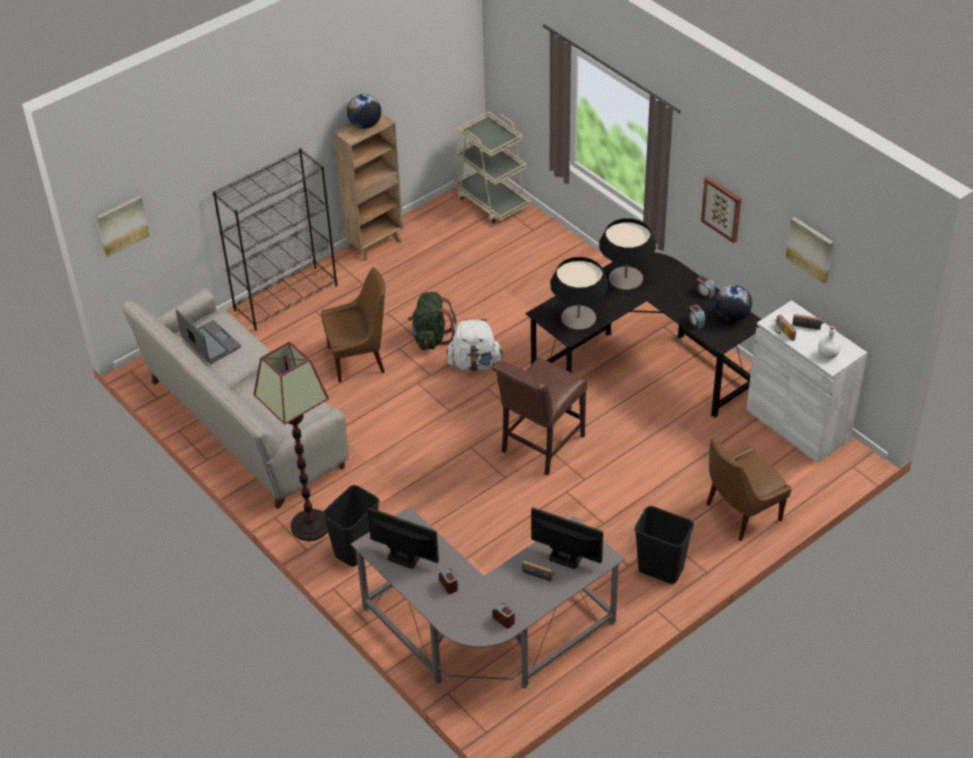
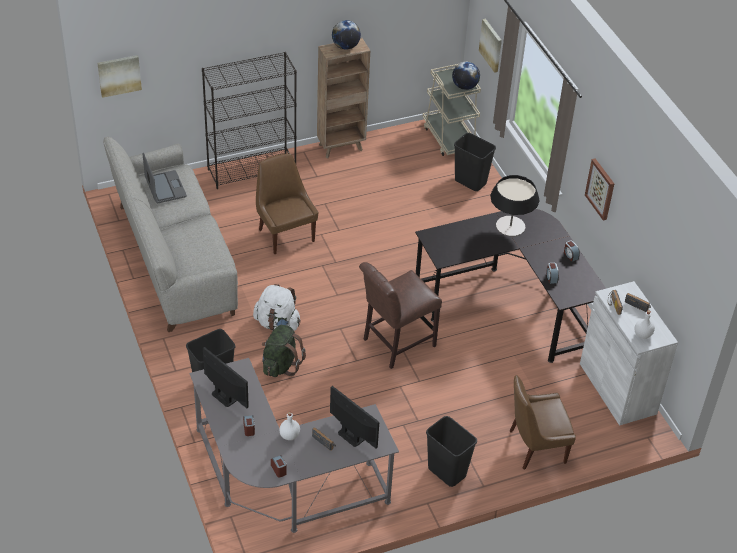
camera: 15 degrees right, 0 degrees up
floor lamp [253,341,329,541] -> none
brown chair [321,268,385,383] -> brown chair turned 120 degrees counterclockwise [256,154,318,254]
green backpack [408,292,456,350] -> green backpack moved to [262,325,306,377]
white backpack [447,319,503,371] -> white backpack moved to [253,284,301,331]
table lamp [550,257,609,330] -> none
globe [715,285,752,322] -> globe moved to [452,62,480,90]
picture [786,217,833,284] -> picture moved to [479,19,502,73]
none -> white bottle [279,412,300,440]
none -> black trash can [454,133,496,191]

